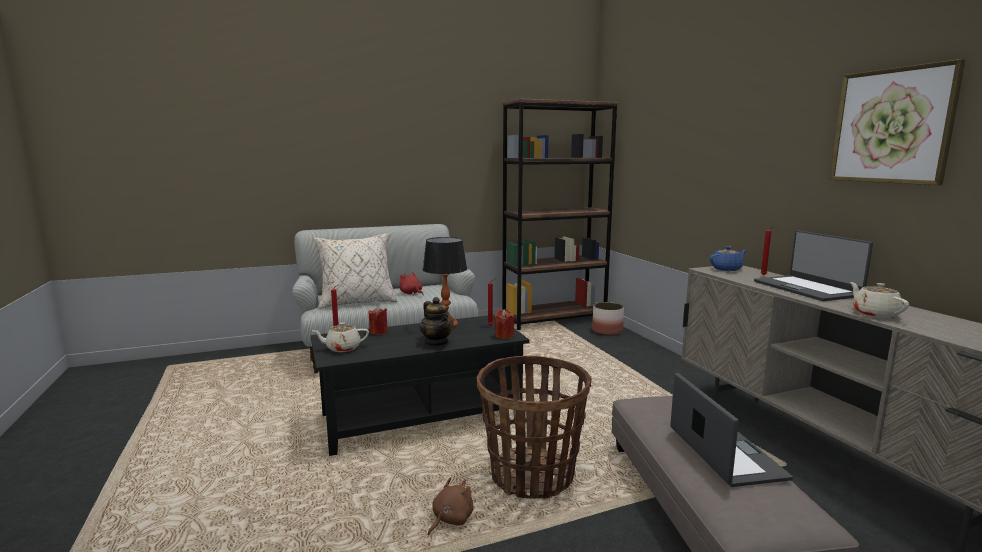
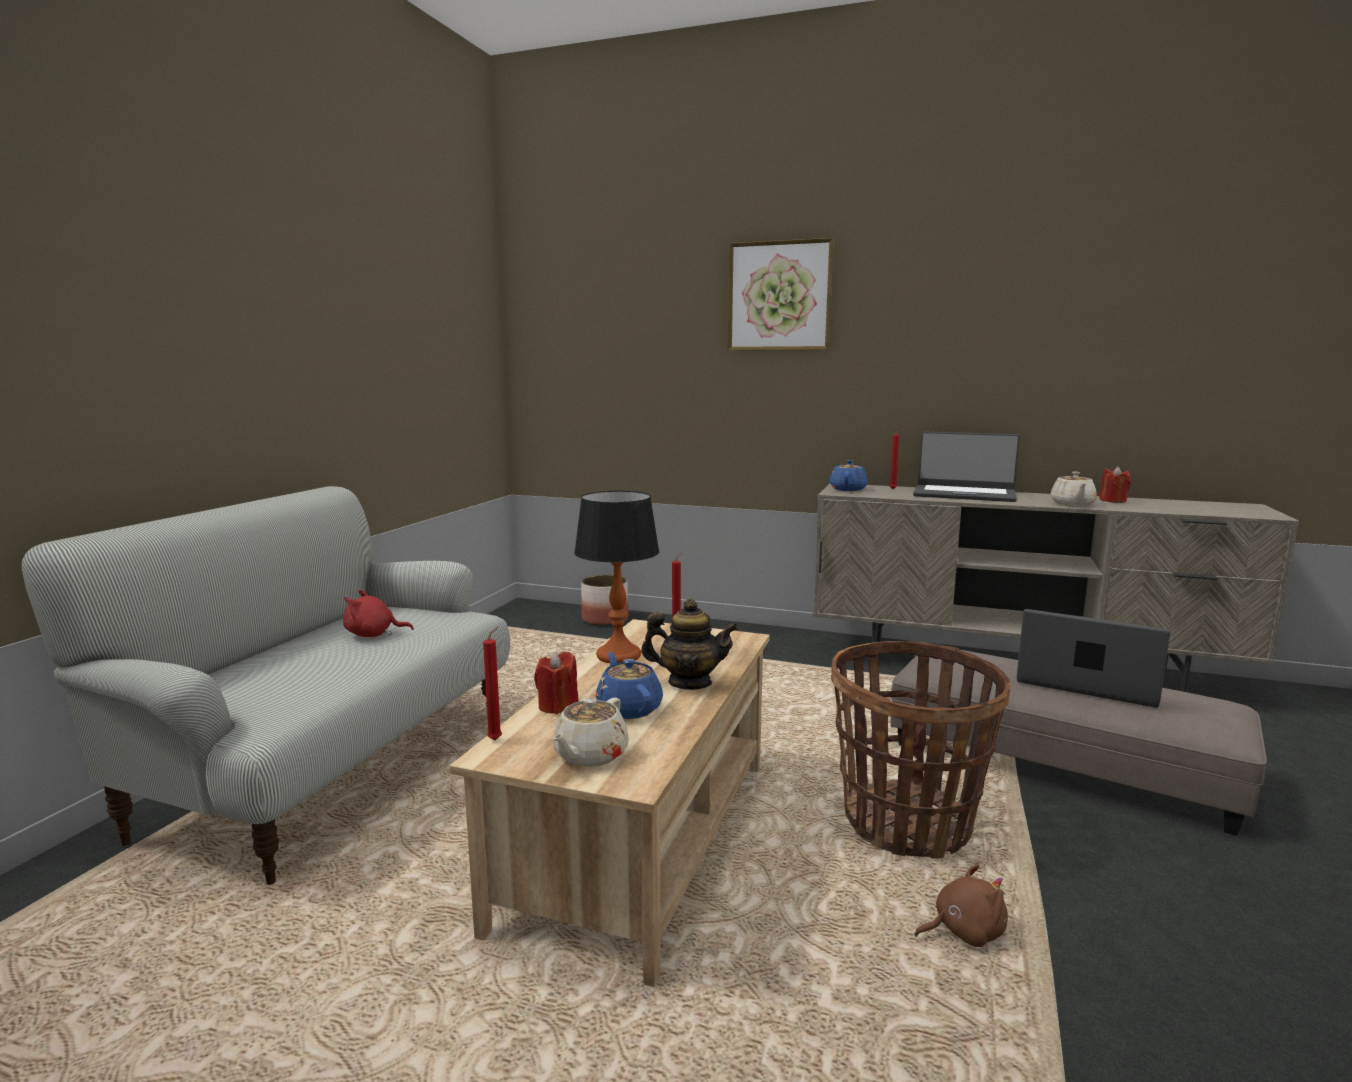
camera: 50 degrees left, 0 degrees up
black coffee table [311,315,530,456] -> beige coffee table [450,619,770,987]
beige pillow [313,233,397,309] -> none
brown plush toy [428,477,473,536] -> brown plush toy turned 90 degrees clockwise [915,864,1008,947]
red candle [494,310,514,339] -> red candle moved to [1099,466,1131,503]
brown bookcase [502,98,618,330] -> none
picture [829,59,966,185] -> picture moved to [727,238,834,351]
beige teapot [850,282,909,318] -> beige teapot turned 105 degrees counterclockwise [1051,472,1097,506]
none -> blue teapot [596,652,663,719]

